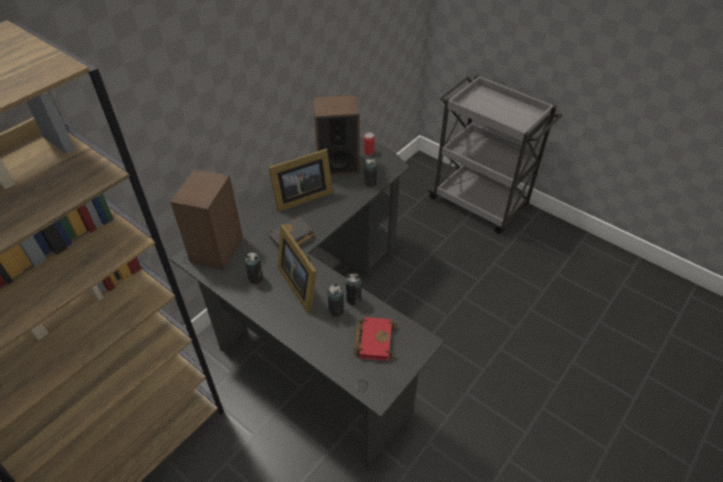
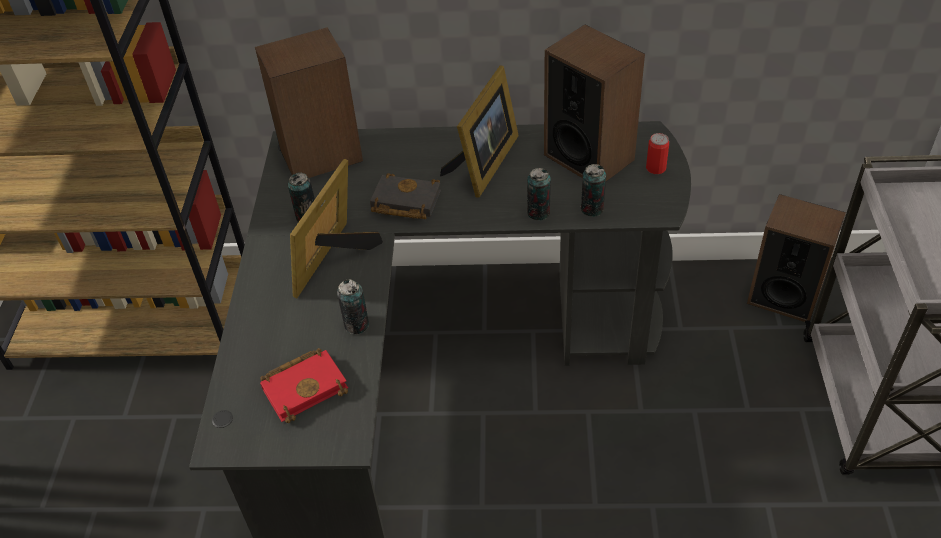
camera: 55 degrees right, 0 degrees up
picture frame [268,149,333,212] -> picture frame turned 90 degrees counterclockwise [440,66,519,198]
can [327,284,344,317] -> can moved to [527,168,551,221]
none -> speaker [747,194,846,322]

